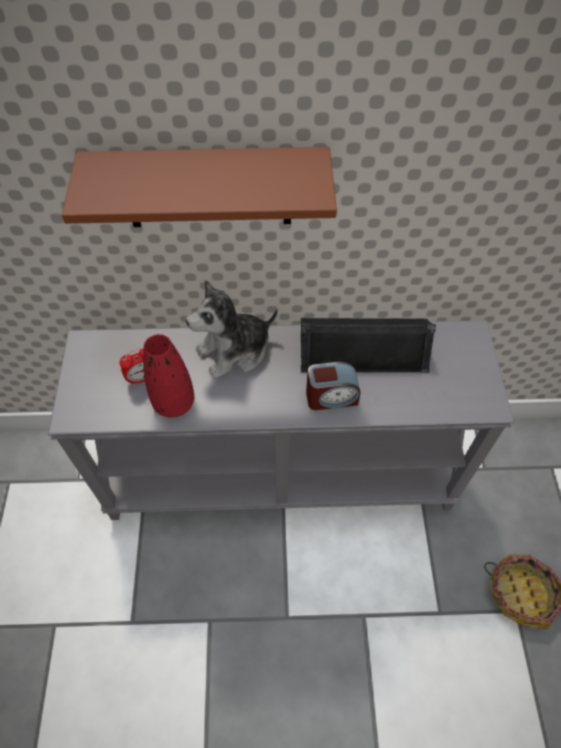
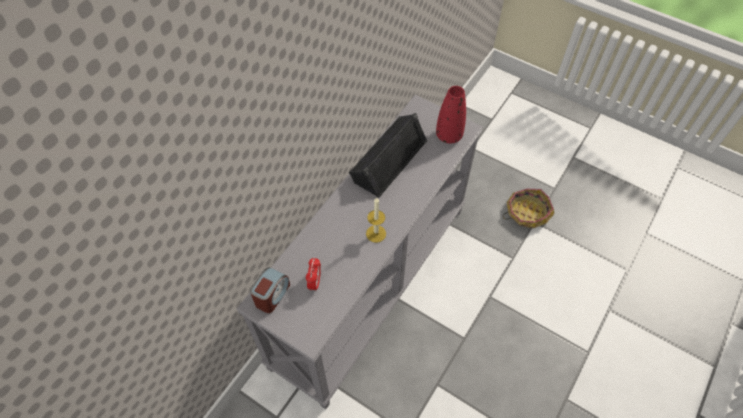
camera: 55 degrees left, 0 degrees up
brown shelf [62,147,337,227] -> none
red vase [143,334,194,417] -> red vase moved to [436,86,466,144]
plush toy [186,280,278,379] -> none
alarm clock [306,362,360,410] -> alarm clock moved to [250,267,290,313]
none -> candle [366,198,386,243]

